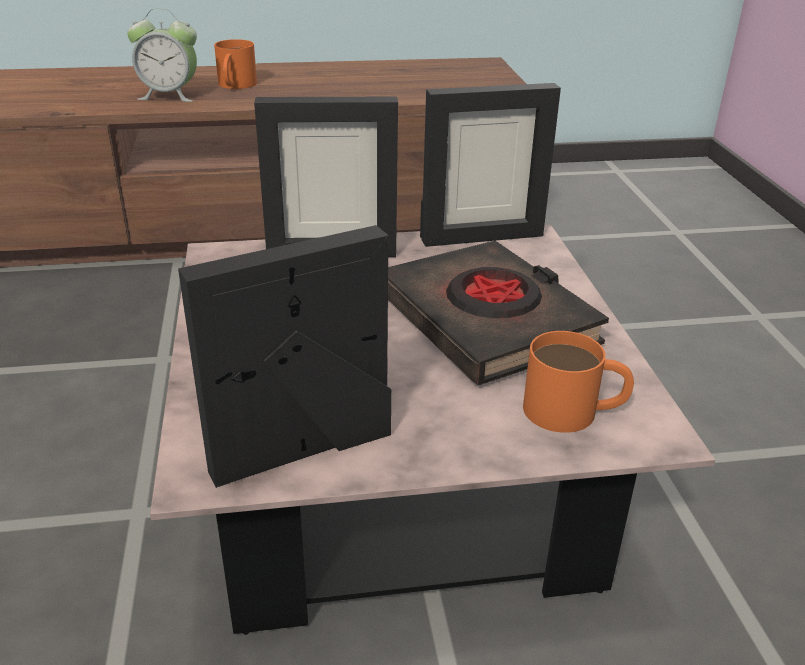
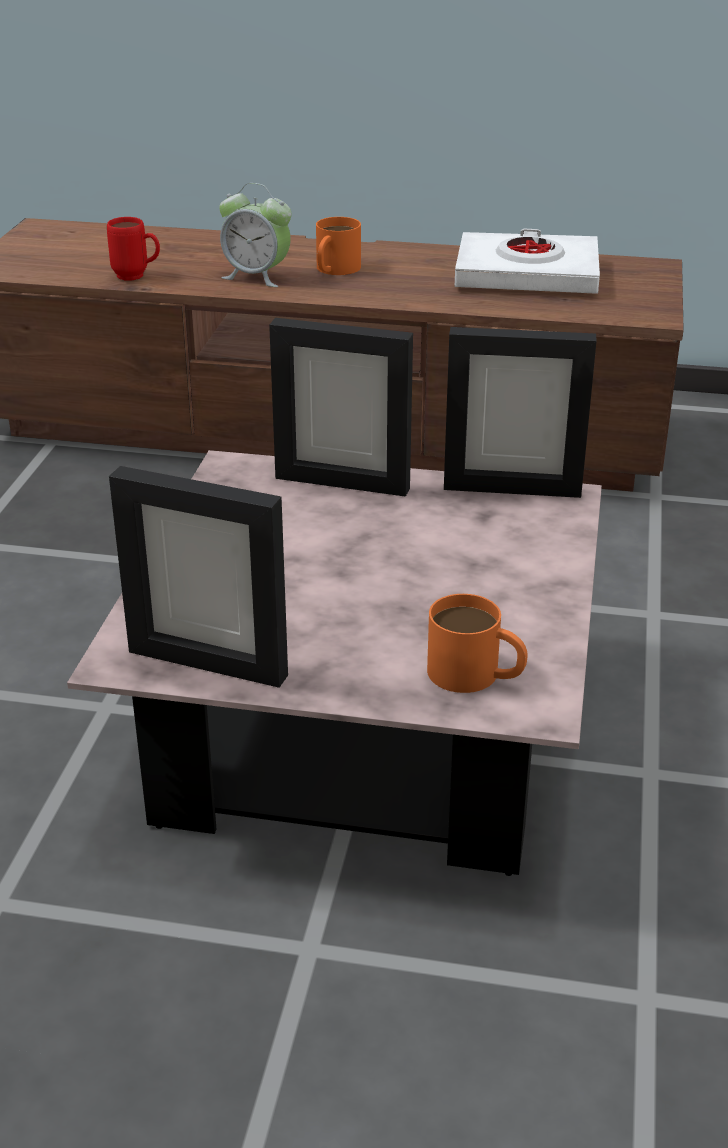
camera: 20 degrees right, 0 degrees up
picture frame [178,225,391,488] -> picture frame turned 150 degrees counterclockwise [109,466,288,688]
black book [388,241,609,385] -> none
none -> red mug [107,217,160,281]
none -> white book [455,228,600,294]

